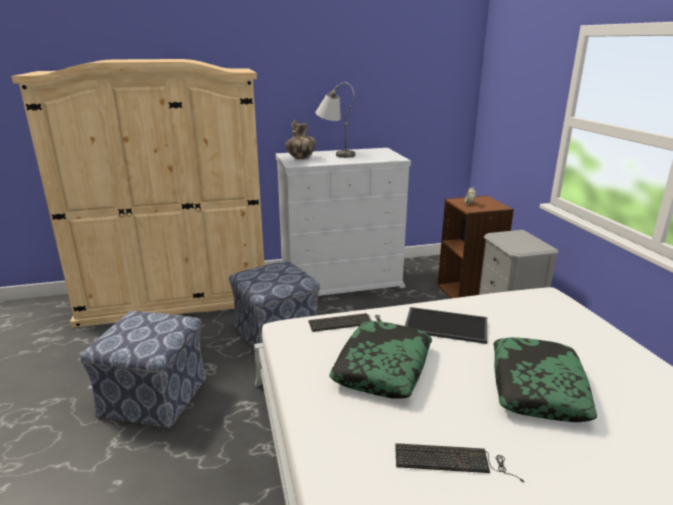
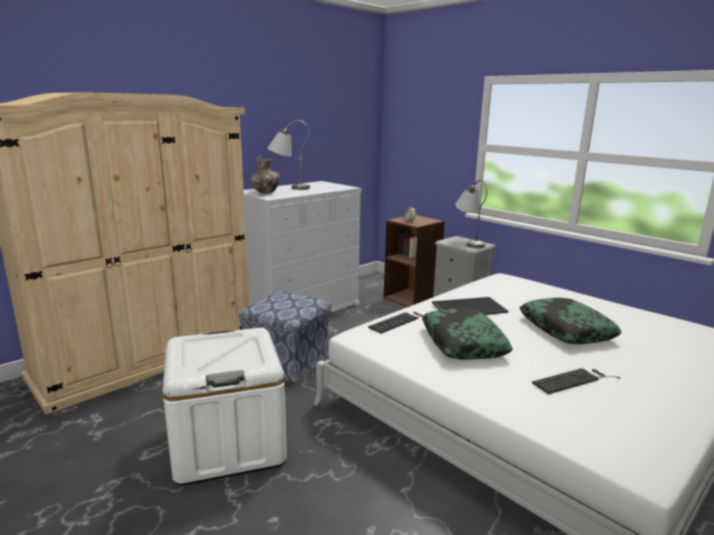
camera: 30 degrees left, 5 degrees down
ottoman [80,311,206,429] -> white storage box [163,328,287,486]
none -> grey table lamp [455,180,487,248]

